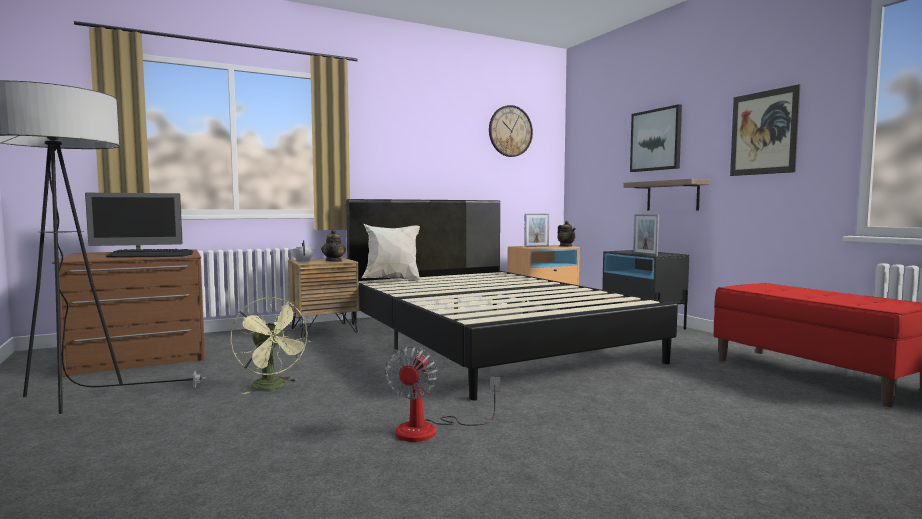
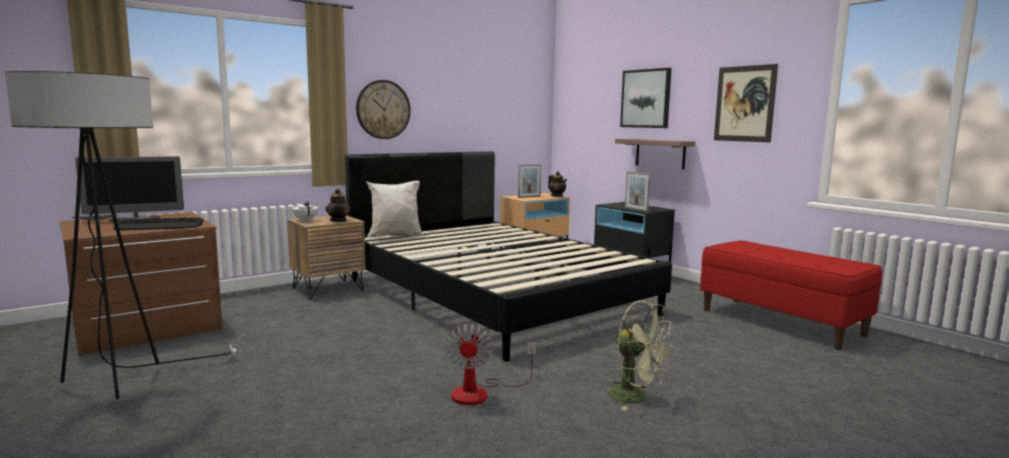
camera: 10 degrees left, 5 degrees up
green fan [230,297,311,394] -> green fan moved to [606,300,675,411]
wall clock [489,105,533,157] -> wall clock moved to [356,80,411,139]

